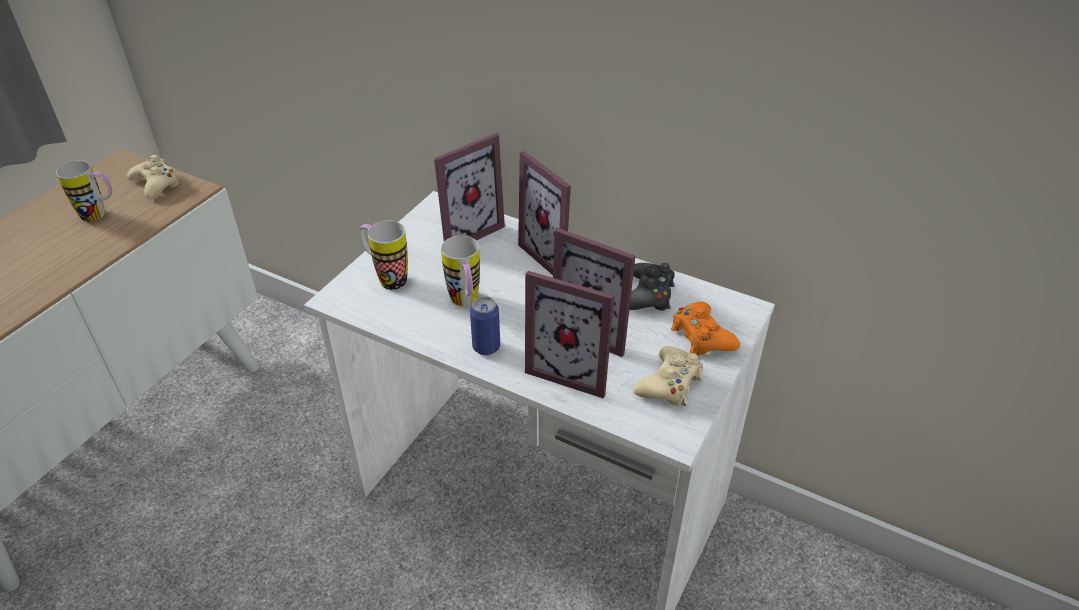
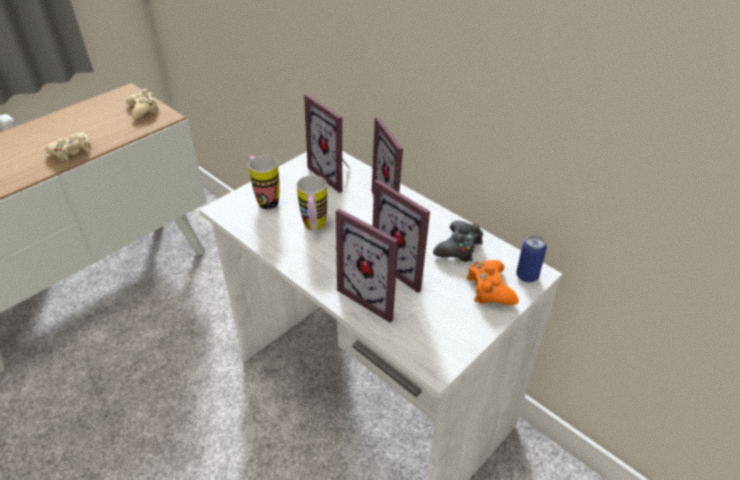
camera: 15 degrees right, 0 degrees up
mug [56,161,112,222] -> none
picture frame [434,133,505,241] -> picture frame turned 75 degrees clockwise [304,94,350,193]
can [470,296,500,355] -> can moved to [516,235,547,283]
beige game controller [633,346,703,406] -> beige game controller moved to [45,132,91,161]

